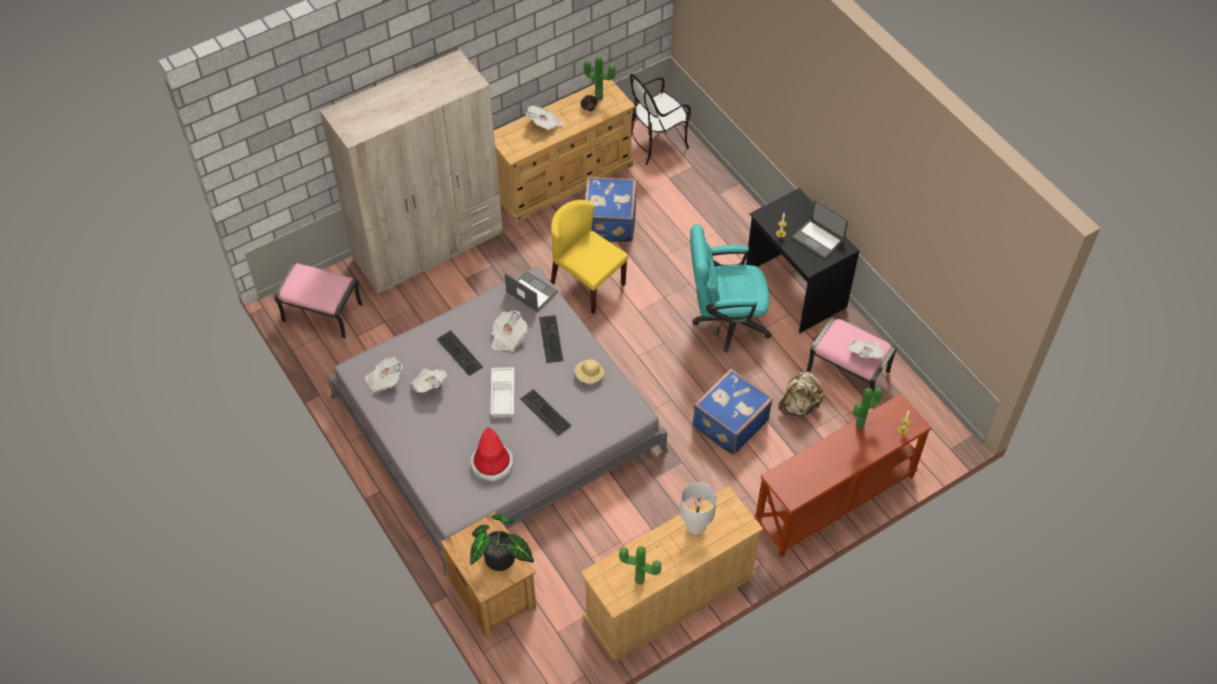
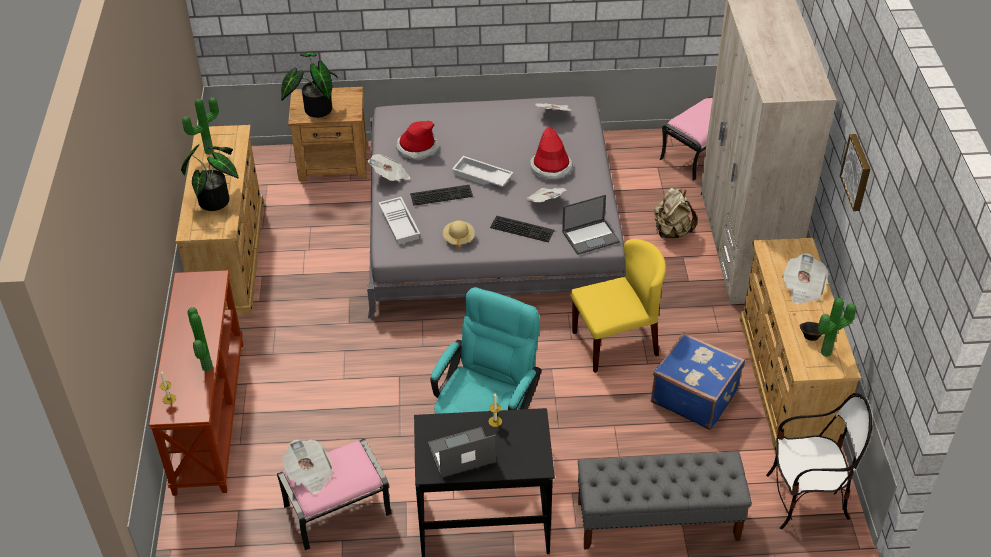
camera: 120 degrees right, 10 degrees down
newspaper [410,369,447,393] -> newspaper moved to [368,154,411,182]
keyboard [437,330,483,376] -> hat [530,126,573,180]
chair [630,74,691,165] -> chair turned 90 degrees clockwise [766,393,872,529]
white table lamp [680,482,717,537] -> potted plant [181,144,239,211]
blue suitcase [692,369,773,455] -> none
beige backpack [779,371,824,416] -> beige backpack moved to [654,188,697,239]
none -> white tray [378,197,420,244]
none -> grey bench [578,451,752,549]
none -> picture [840,134,870,211]

